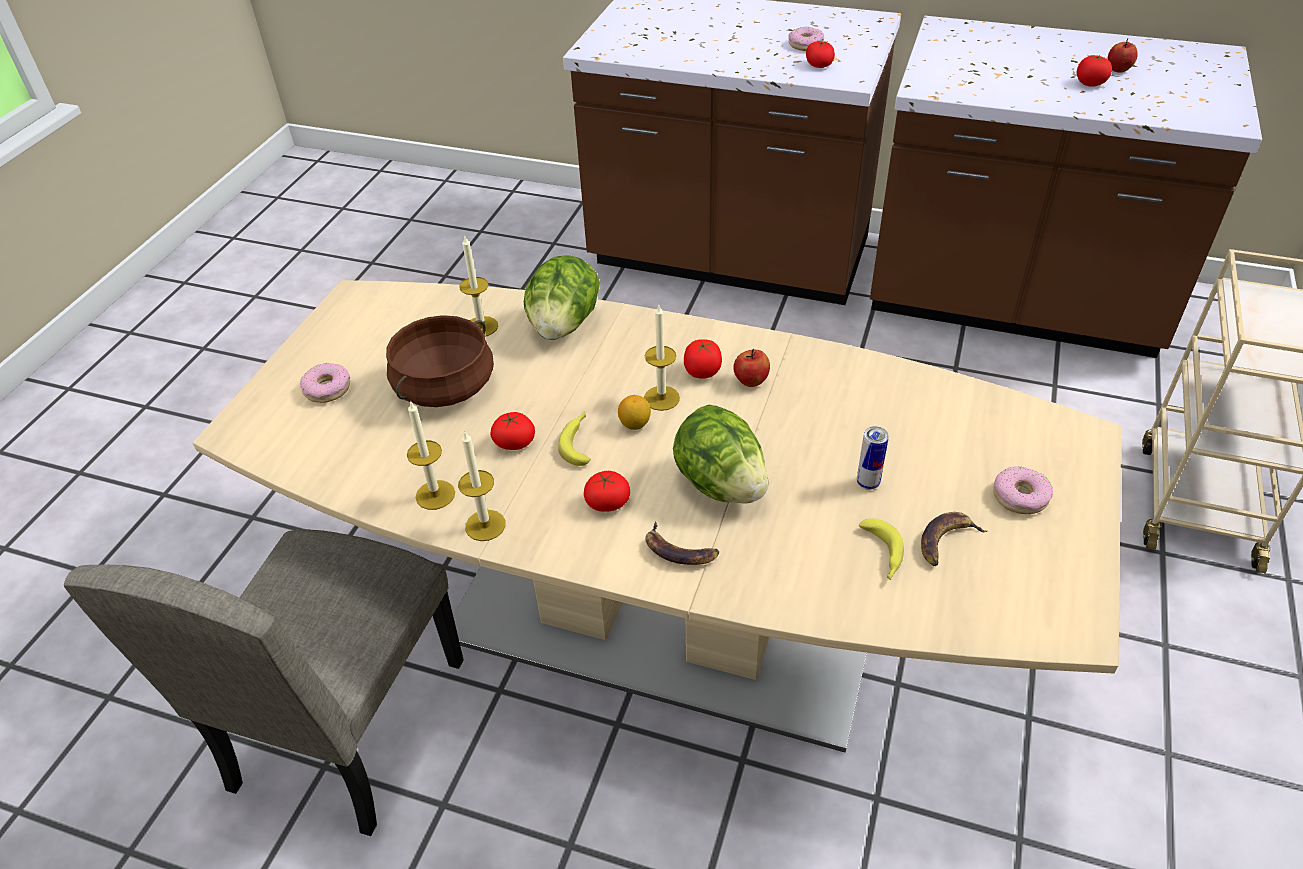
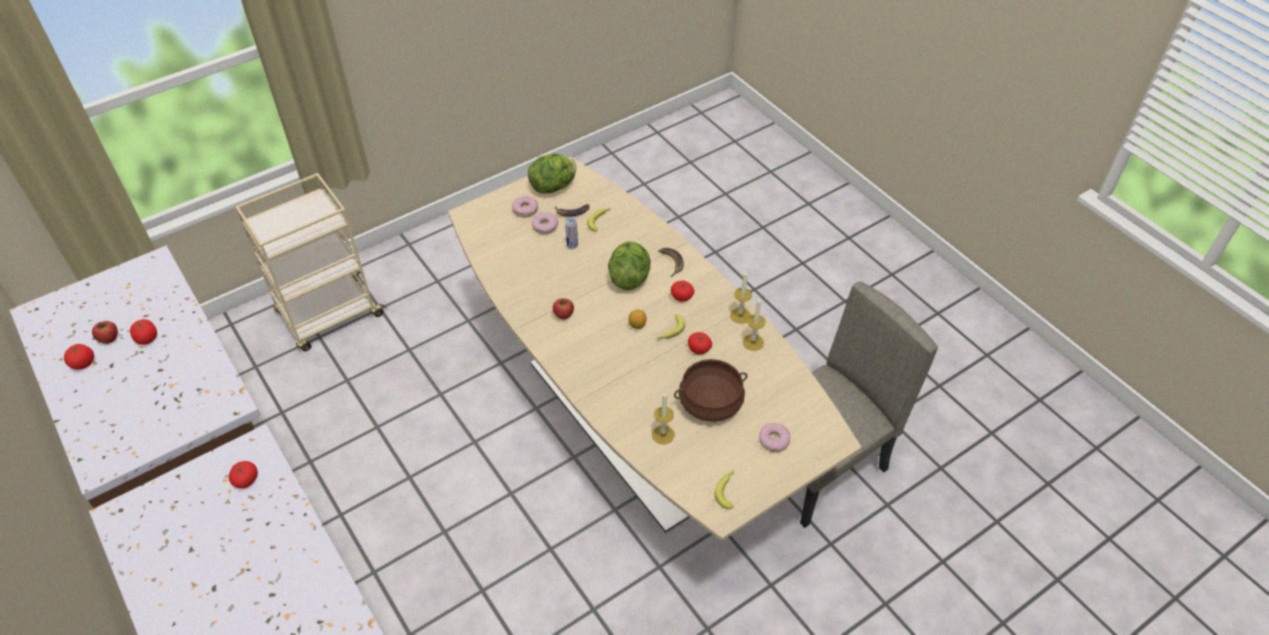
camera: 145 degrees left, 5 degrees up
lettuce [524,255,600,340] -> lettuce moved to [528,154,576,194]
candle [644,305,680,411] -> none
tomato [684,339,722,379] -> tomato moved to [64,344,94,370]
donut [789,27,824,51] -> donut moved to [532,212,558,234]
none -> banana [714,469,734,509]

